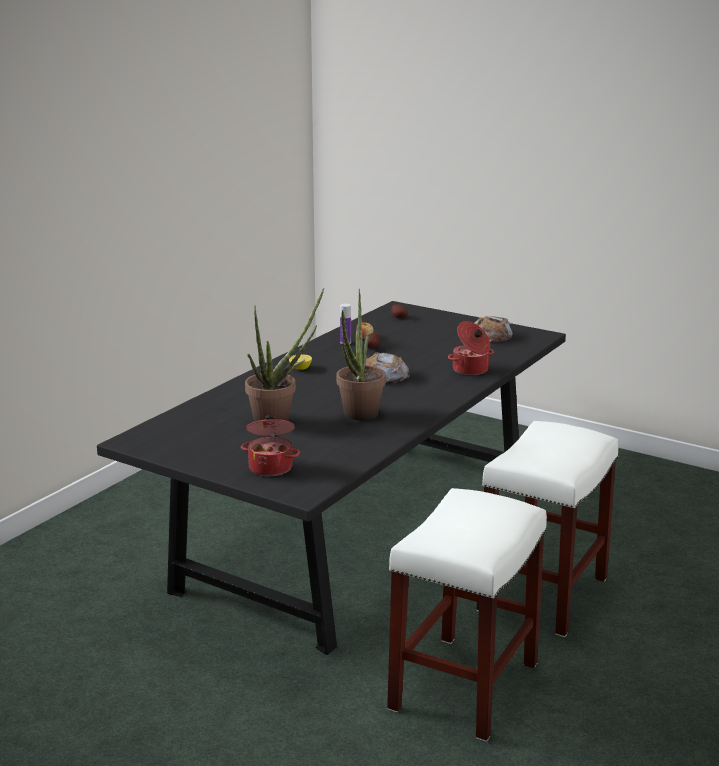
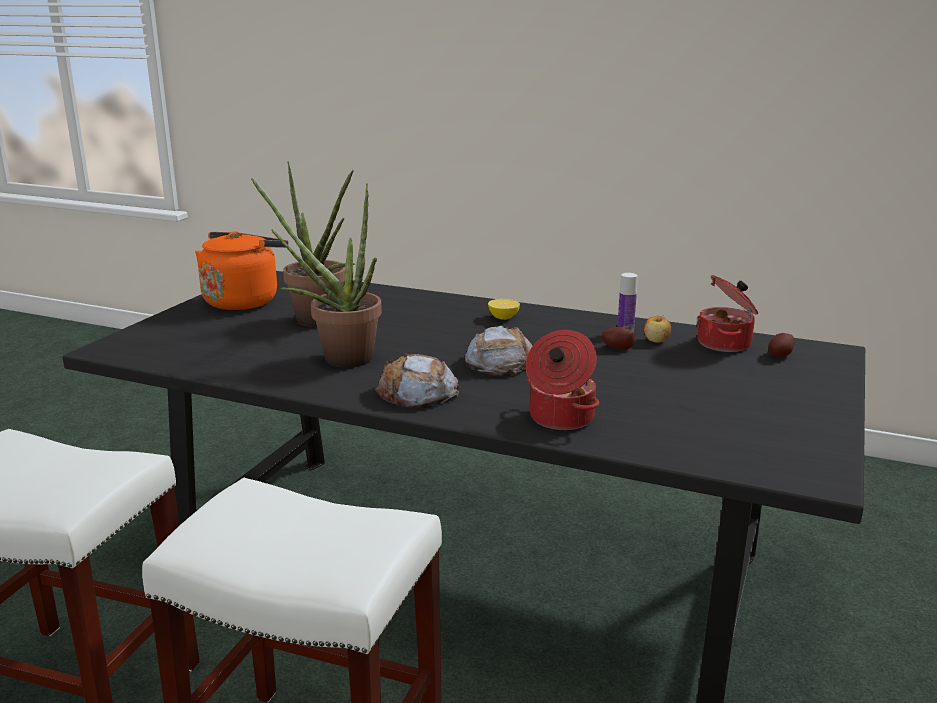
camera: 80 degrees right, 0 degrees up
cooking pot [241,415,300,476] -> cooking pot moved to [696,275,758,352]
bread [475,316,513,343] -> bread moved to [375,353,459,408]
none -> orange kettle [195,231,288,310]

